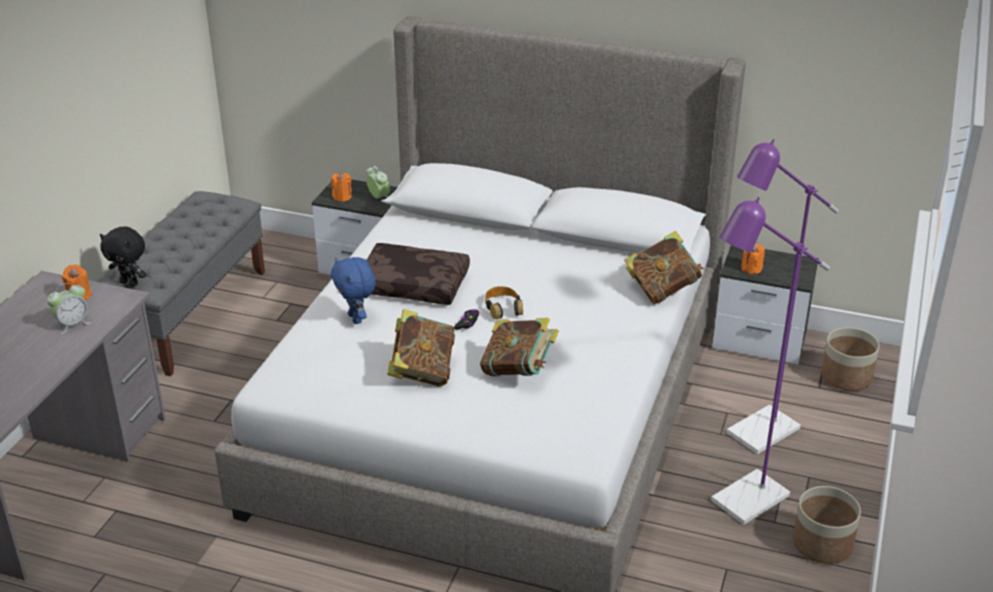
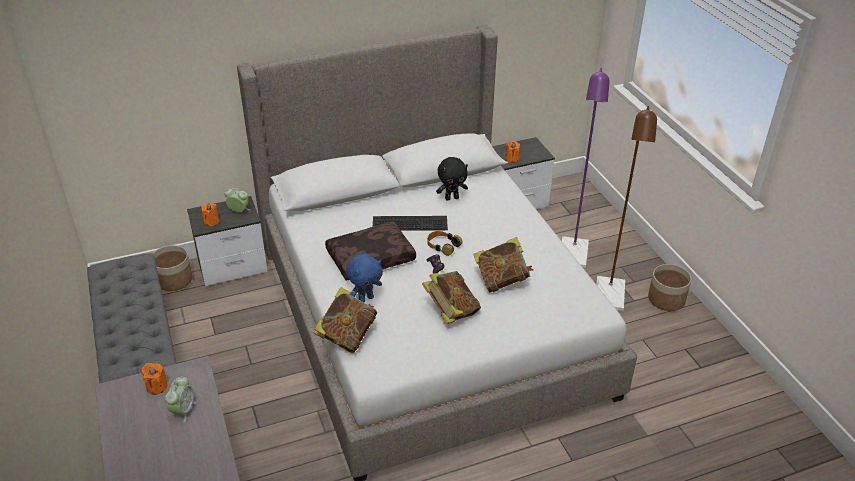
camera: 40 degrees left, 5 degrees up
black plush toy [100,227,146,286] -> black plush toy moved to [436,157,468,200]
blue plush toy [331,257,376,324] -> blue plush toy turned 60 degrees counterclockwise [346,254,383,302]
book [624,231,704,304] -> book moved to [314,287,377,353]
purple floor lamp [711,197,830,525] -> brown floor lamp [596,106,657,311]
planter [821,327,879,391] -> planter moved to [153,245,193,291]
none -> keyboard [373,216,448,231]

